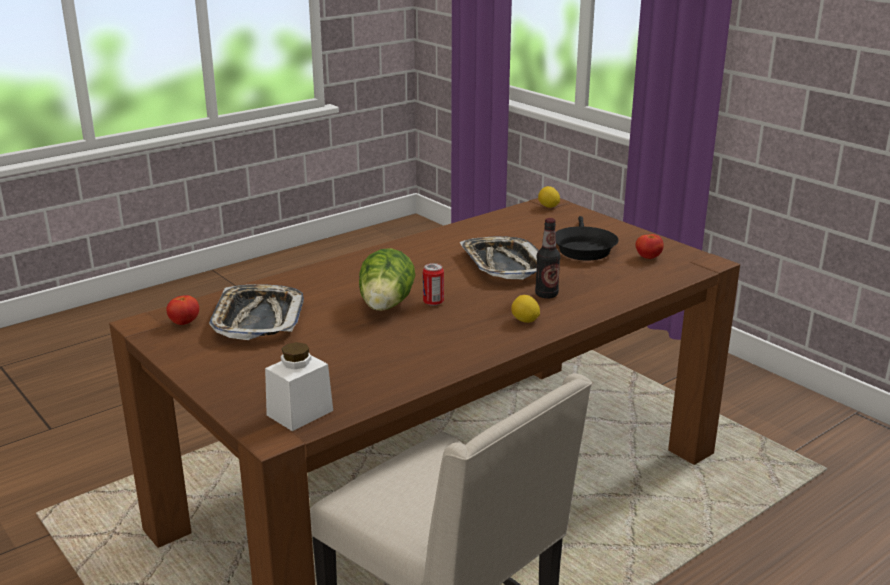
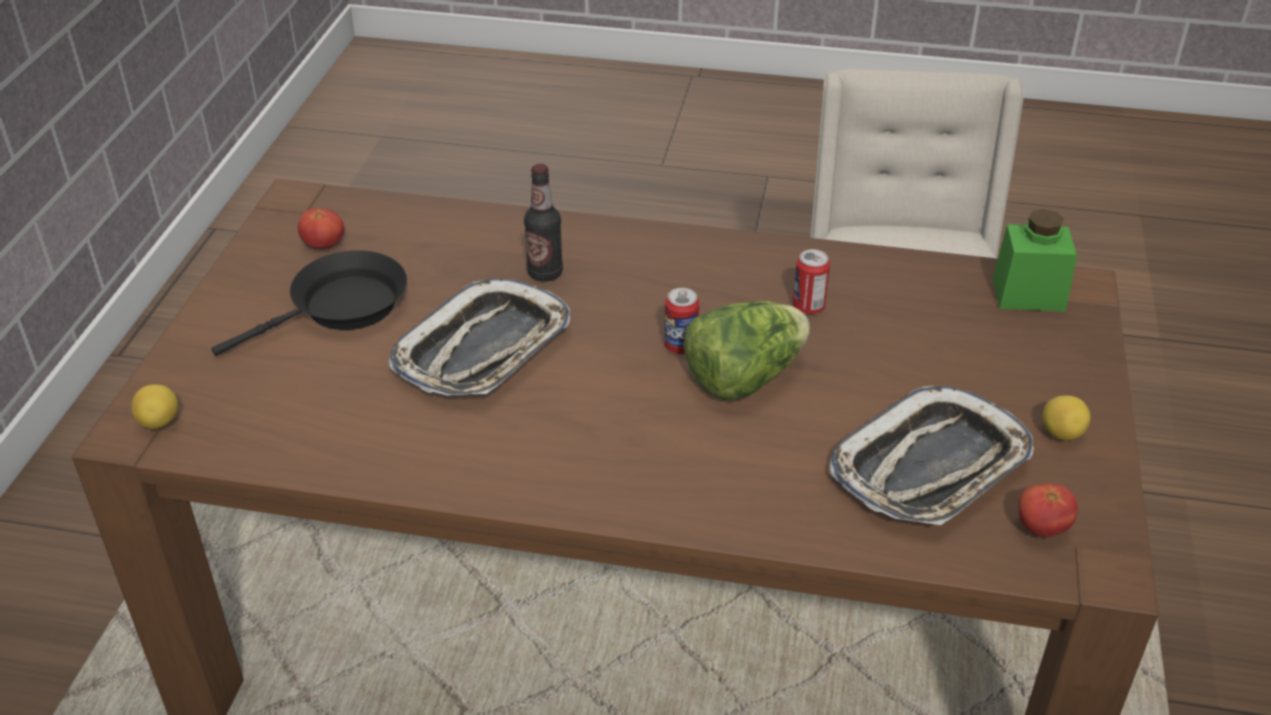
camera: 130 degrees left, 15 degrees up
white jar [265,342,333,431] -> green jar [993,209,1077,312]
lemon [511,295,540,323] -> lemon moved to [1043,396,1091,440]
none -> can [793,249,830,314]

